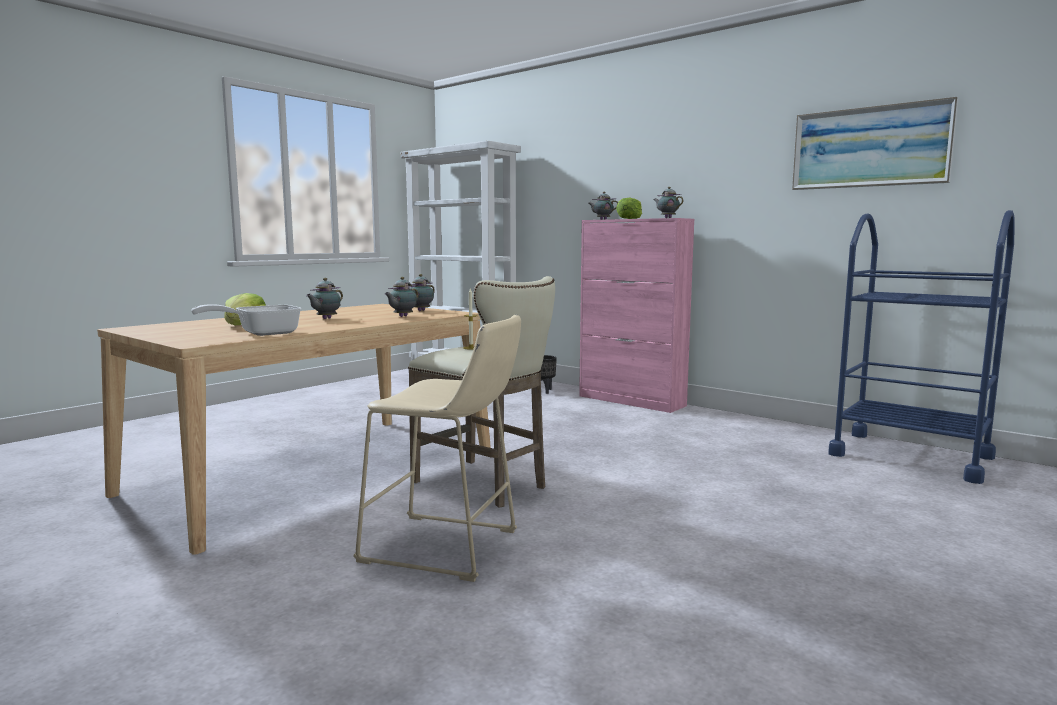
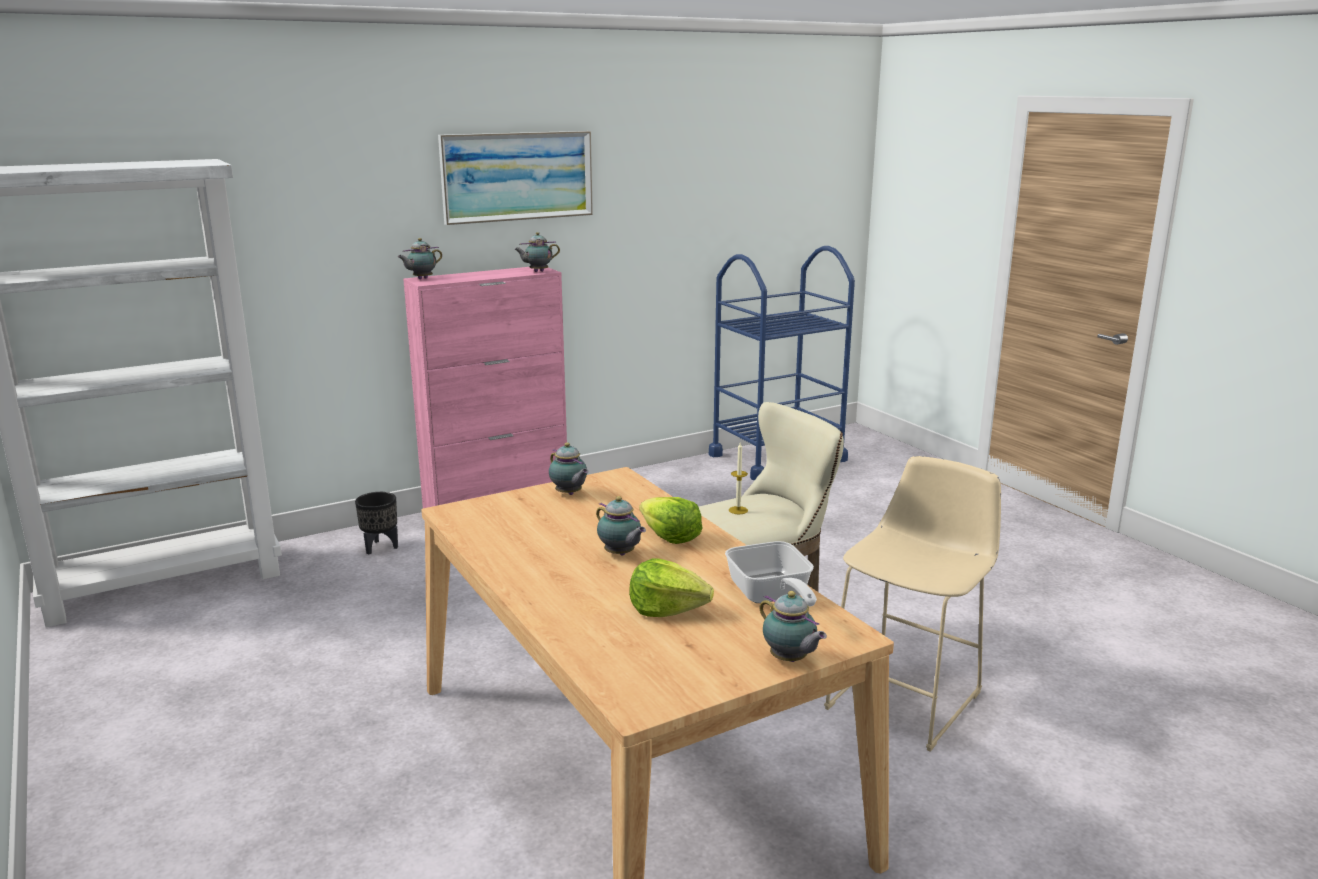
camera: 70 degrees left, 10 degrees up
teapot [385,277,418,317] -> teapot moved to [760,591,827,662]
lettuce [616,198,642,219] -> lettuce moved to [639,497,703,544]
picture [792,97,959,190] -> picture moved to [438,131,593,225]

